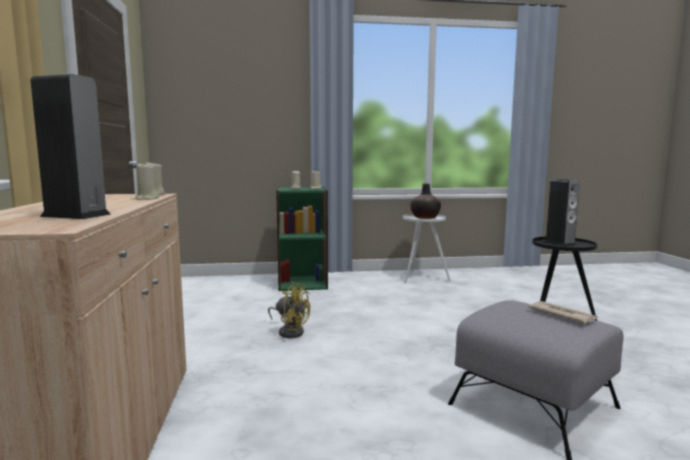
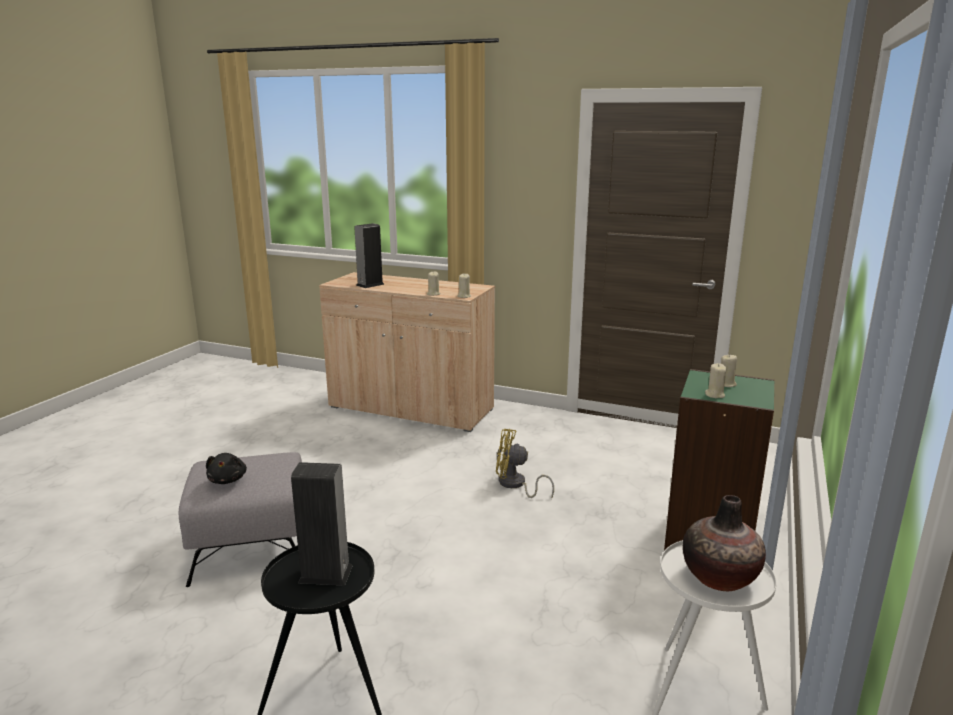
camera: 120 degrees right, 10 degrees up
yellow fan [268,282,310,338] -> yellow fan turned 45 degrees clockwise [496,429,554,499]
newspaper [529,301,598,324] -> black plush toy [206,453,247,484]

